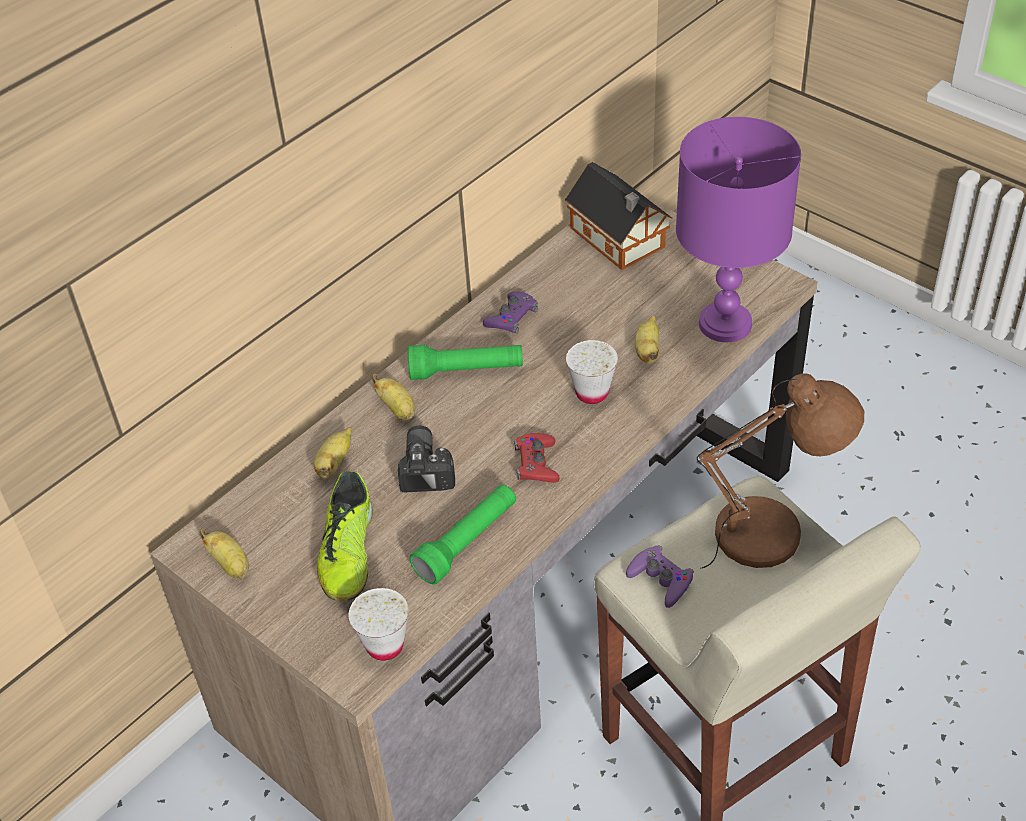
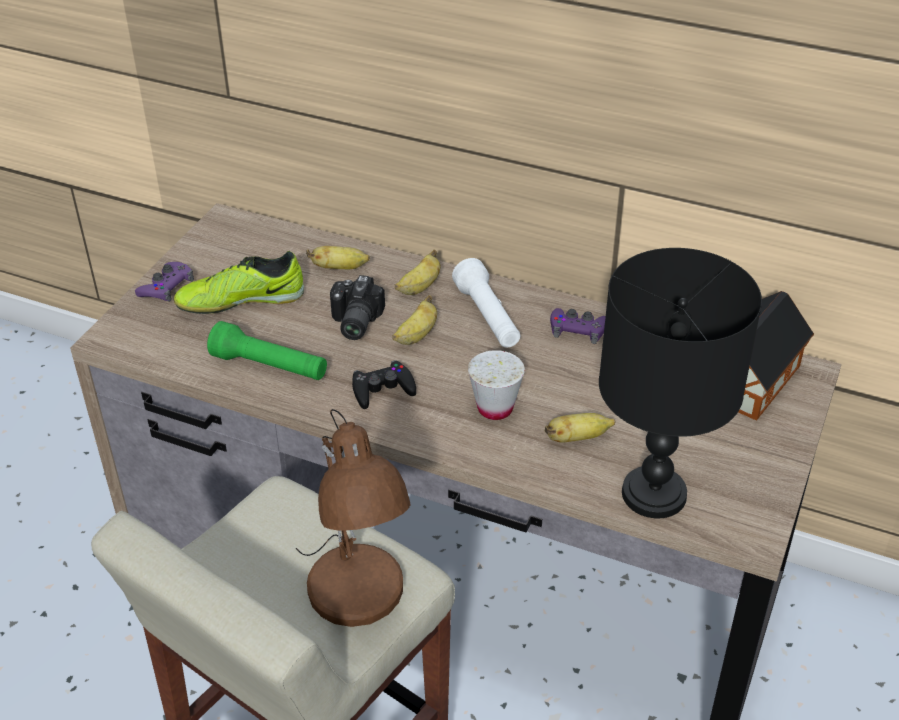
camera: 70 degrees right, 5 degrees down
banana [200,528,249,580] -> banana moved to [392,295,437,345]
white cup [349,588,409,661] -> none
camera [398,426,455,492] -> camera turned 120 degrees clockwise [330,275,385,340]
green flashlight [408,345,523,380] -> white flashlight [452,258,520,347]
red game controller [514,433,560,483] -> black game controller [352,360,416,409]
purple game controller [626,545,694,608] -> purple game controller moved to [135,262,194,302]
purple table lamp [676,117,801,342] -> black table lamp [599,248,762,519]

